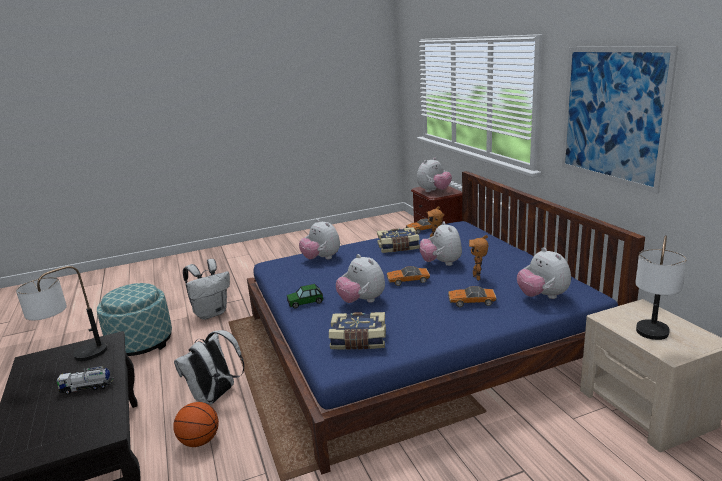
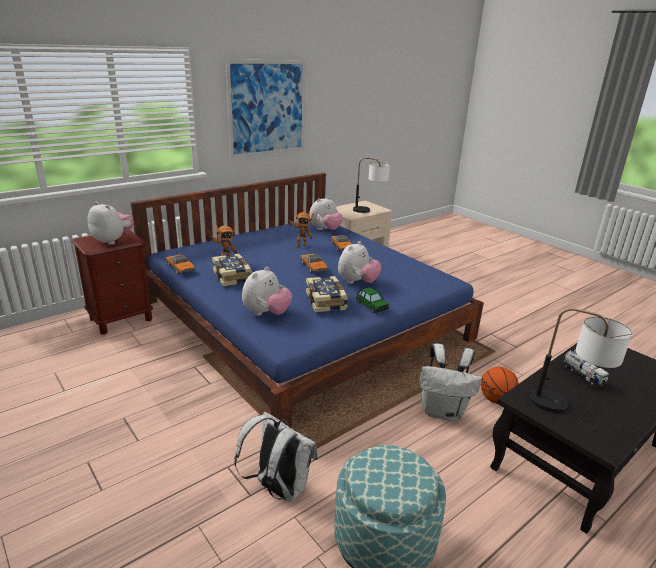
camera: 110 degrees left, 5 degrees up
book [329,312,386,350] -> book moved to [306,276,348,312]
plush toy [419,221,462,266] -> none

